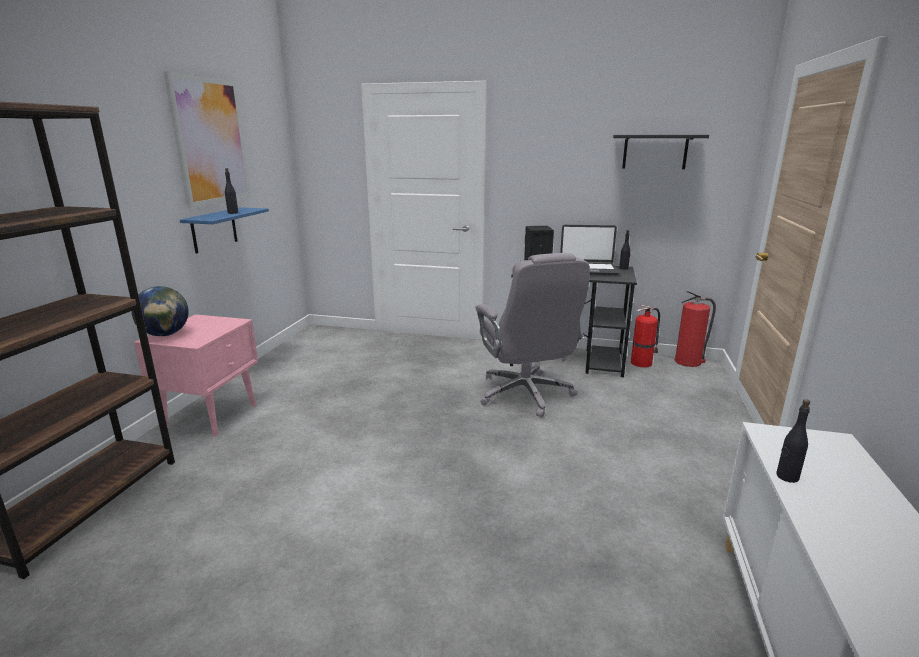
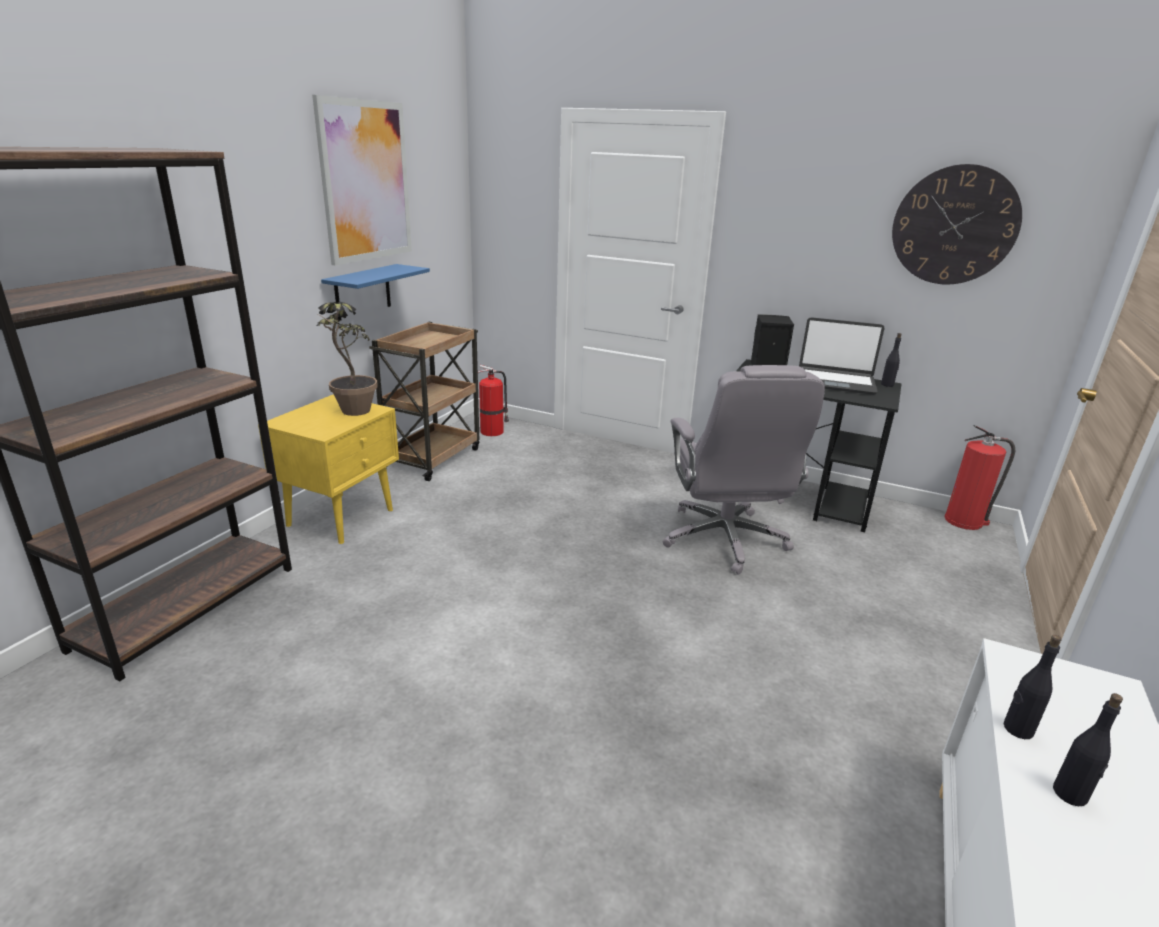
camera: 10 degrees right, 5 degrees up
globe [131,286,189,336] -> none
pink nightstand [134,314,258,437] -> yellow nightstand [258,395,399,544]
black bottle [225,168,238,214] -> black bottle moved to [1053,693,1123,807]
black shelf [613,135,709,169] -> wall clock [892,164,1022,284]
fire extinguisher [631,304,660,368] -> fire extinguisher moved to [478,365,509,436]
none -> potted plant [316,302,378,416]
none -> brown cart [369,322,479,481]

